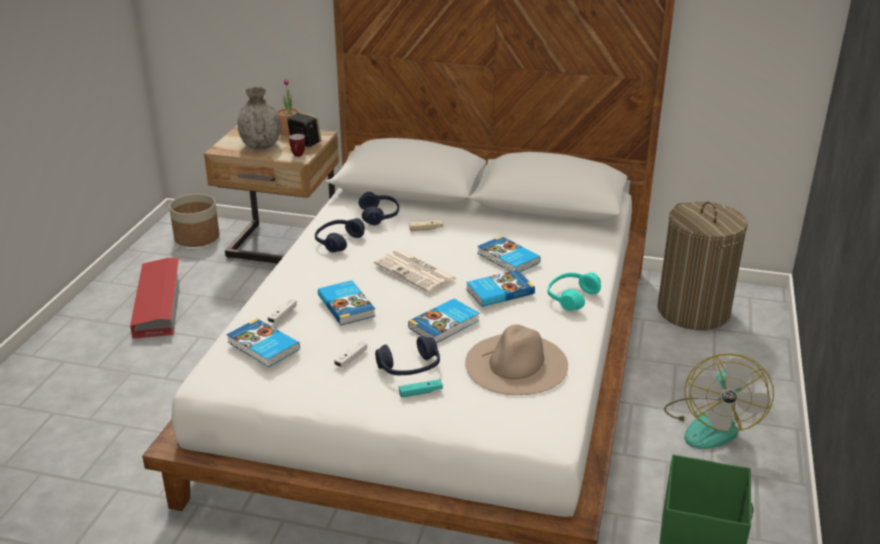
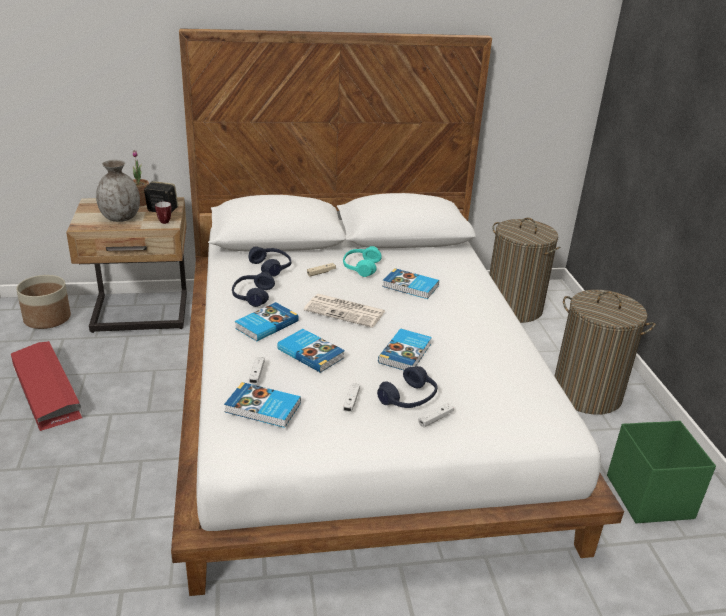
camera: 25 degrees left, 0 degrees up
turquoise game controller [399,379,443,397] -> white game controller [418,403,454,427]
beige hat [465,324,568,395] -> none
book [466,270,535,307] -> book moved to [235,302,299,341]
turquoise headphones [548,272,601,311] -> turquoise headphones moved to [343,246,382,277]
fan [664,353,774,449] -> laundry basket [554,290,655,415]

